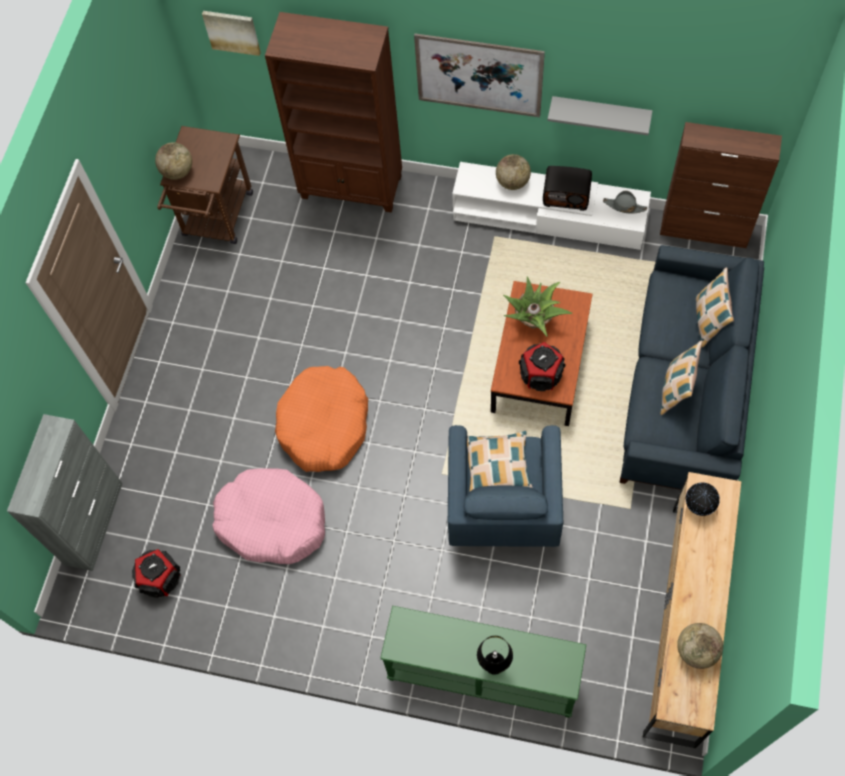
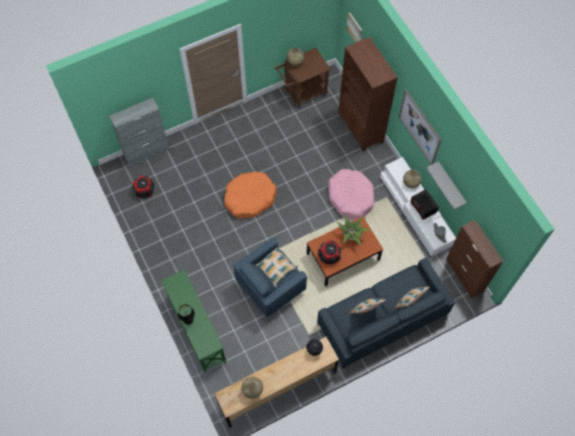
camera: 45 degrees right, 0 degrees up
pink dog bed [212,468,325,564] -> pink dog bed moved to [328,169,374,220]

